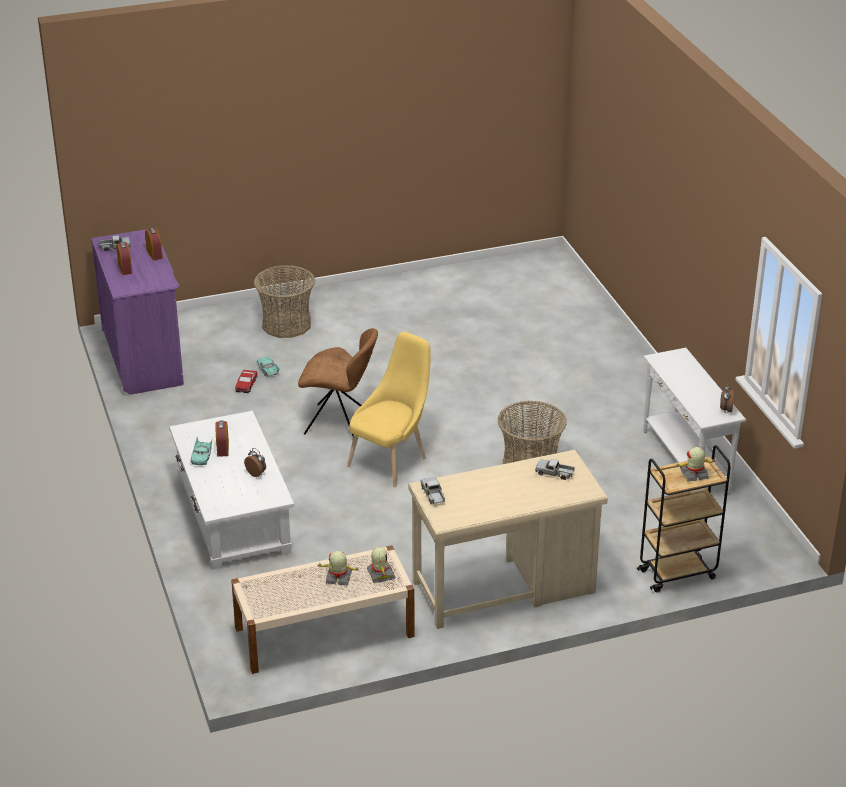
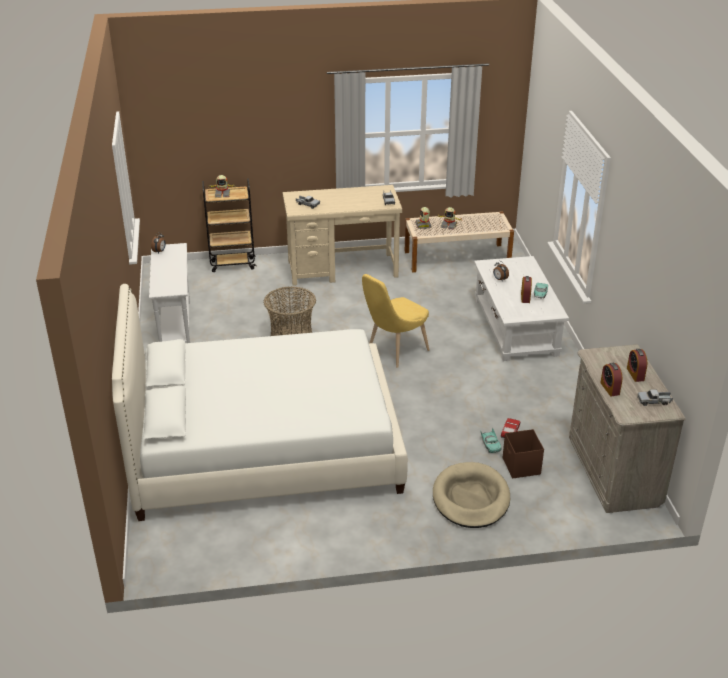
camera: 170 degrees left, 0 degrees up
purple dresser [91,229,184,395] -> beige dresser [569,344,686,513]
basket [254,265,315,338] -> beige dog bed [433,462,510,528]
brown chair [298,328,378,436] -> none
none -> white bed [112,284,408,521]
none -> brown storage box [503,429,544,478]

